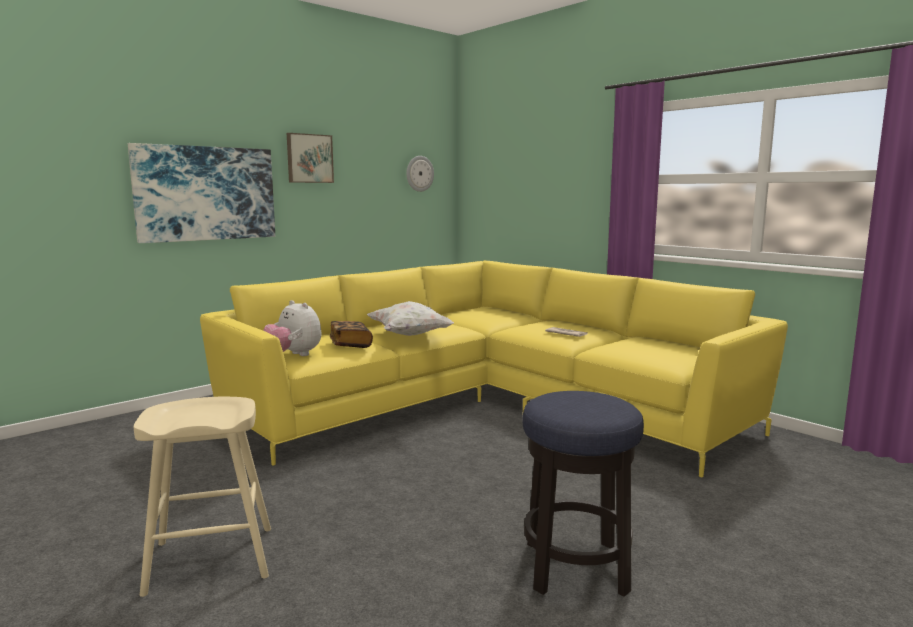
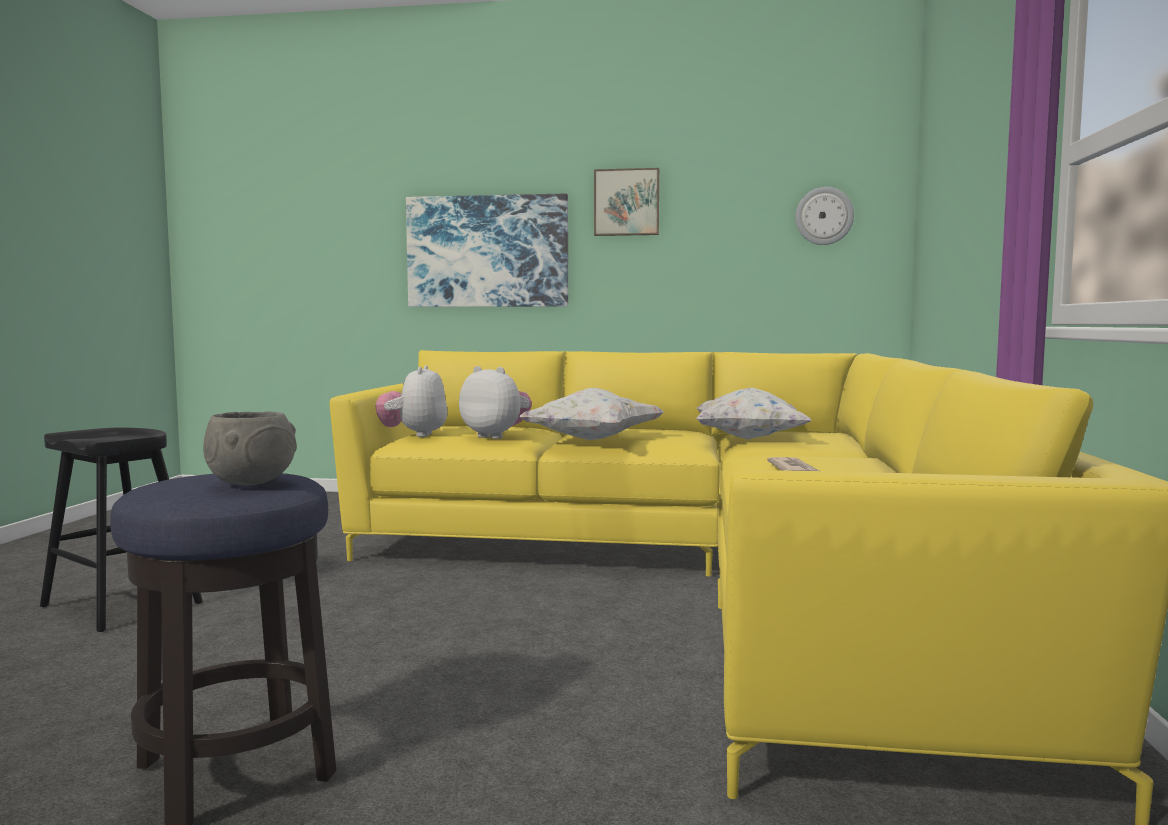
camera: 50 degrees right, 5 degrees down
beige stool [134,397,271,597] -> black stool [40,427,203,632]
book [330,321,373,348] -> plush toy [459,366,532,439]
none -> grey bowl [203,412,297,485]
none -> white pillow [696,388,811,440]

